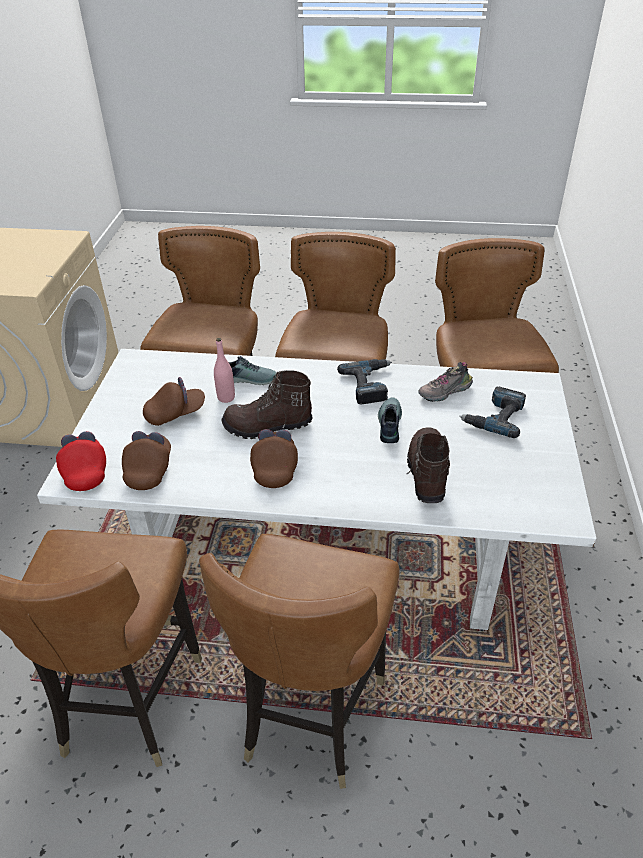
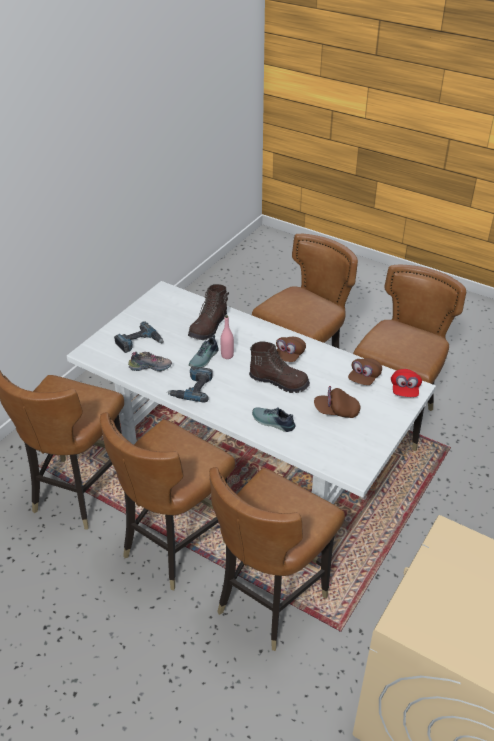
camera: 155 degrees left, 0 degrees up
pink bottle [214,338,235,403] -> pink bottle moved to [221,315,234,359]

